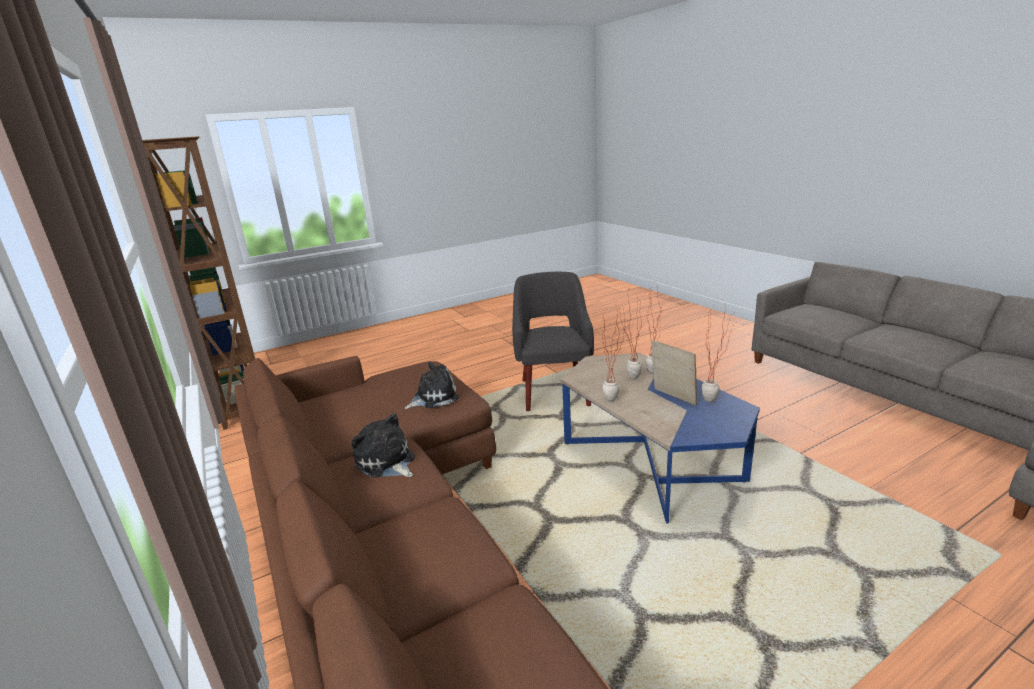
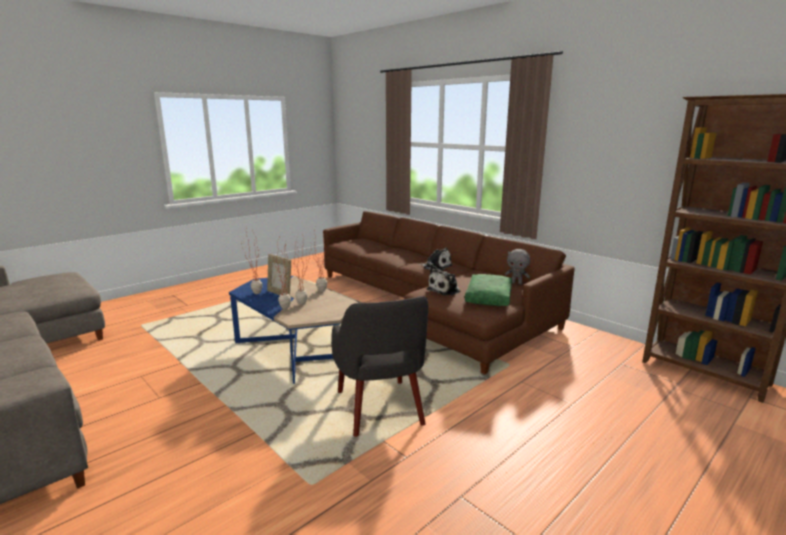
camera: 165 degrees right, 5 degrees down
none -> green pillow [465,274,512,306]
none -> grey plush toy [505,249,530,284]

